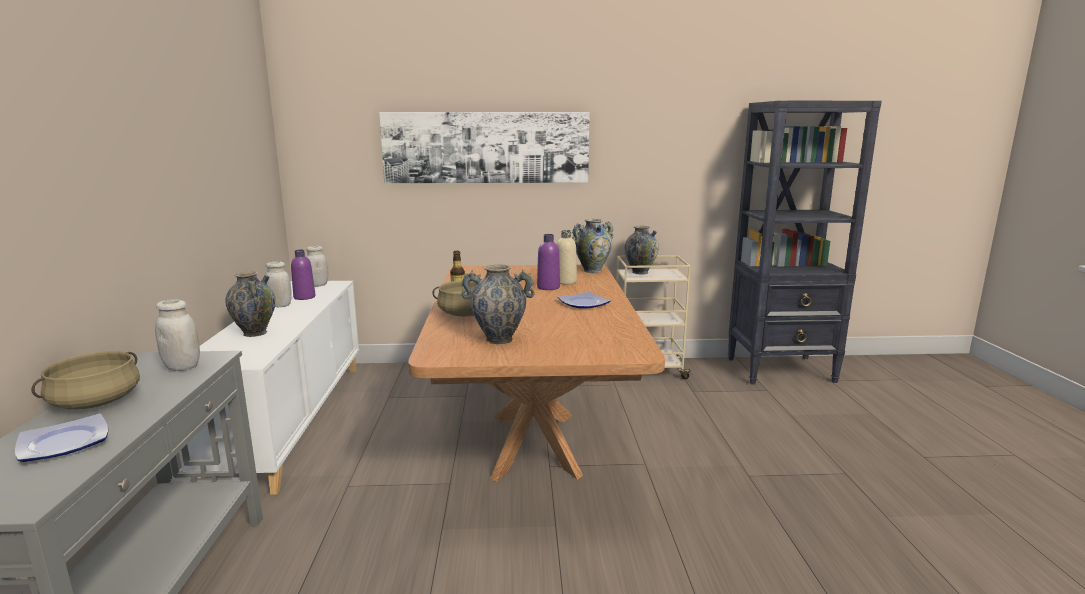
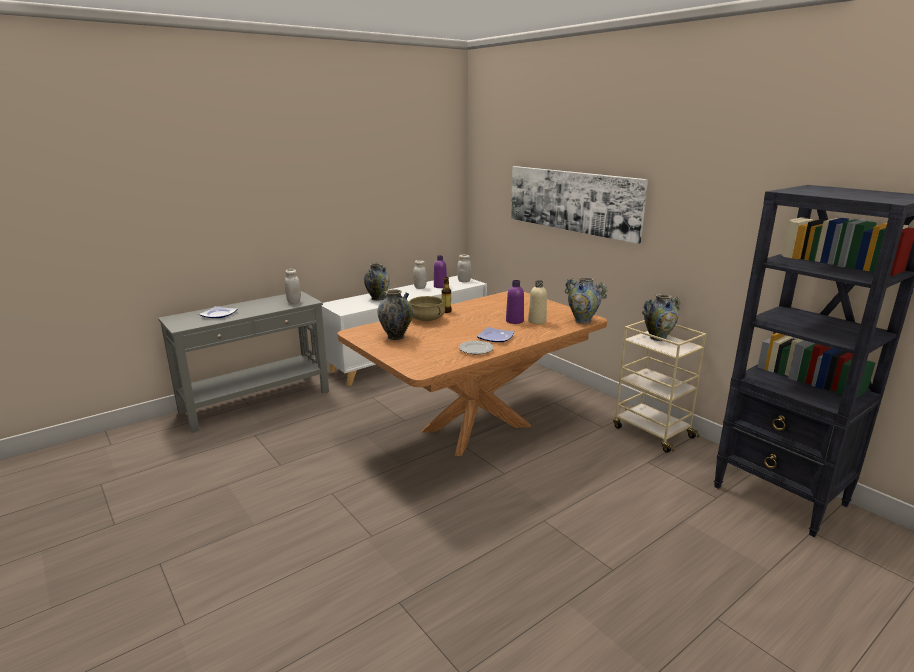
camera: 55 degrees right, 5 degrees up
beige cooking pot [31,351,140,409] -> none
none -> plate [459,341,494,355]

